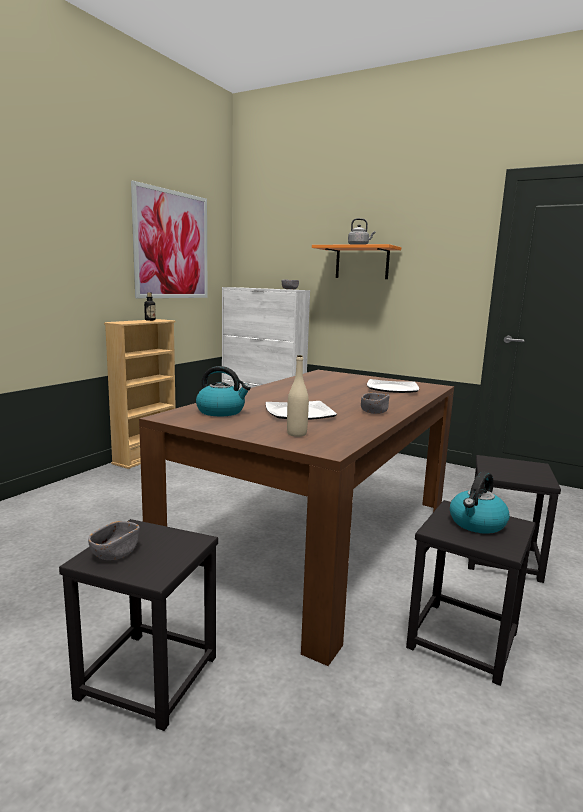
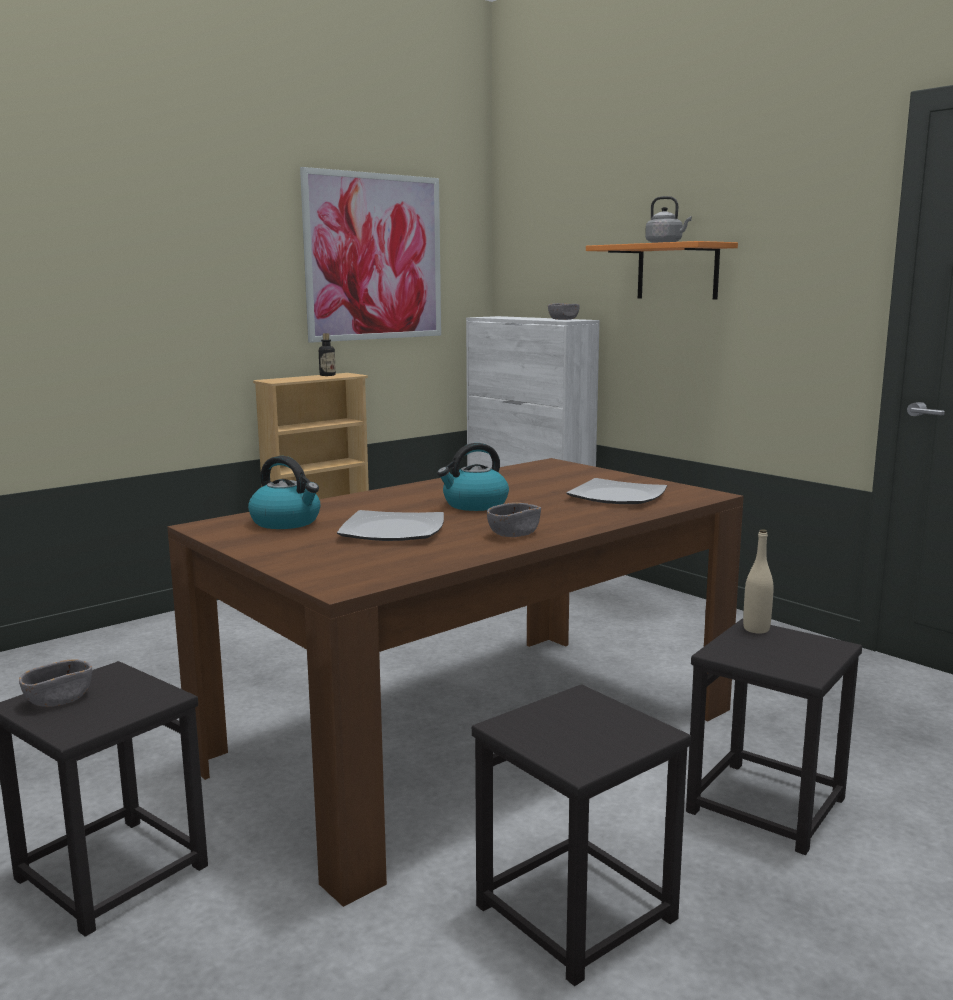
camera: 20 degrees right, 0 degrees up
beige bottle [287,355,309,437] -> beige bottle moved to [743,529,774,633]
kettle [450,472,510,534] -> kettle moved to [437,443,509,511]

